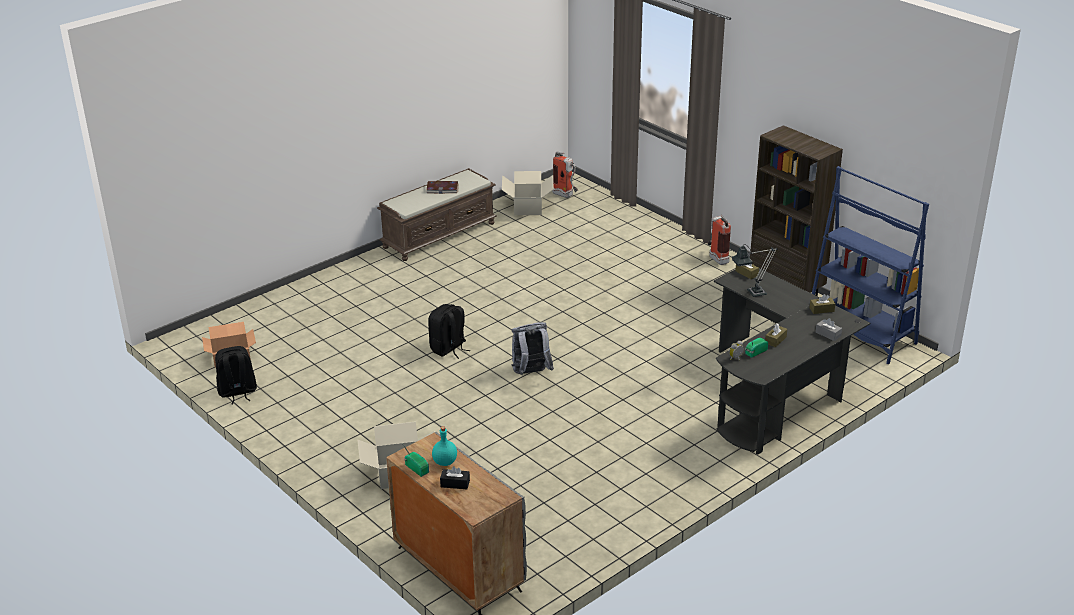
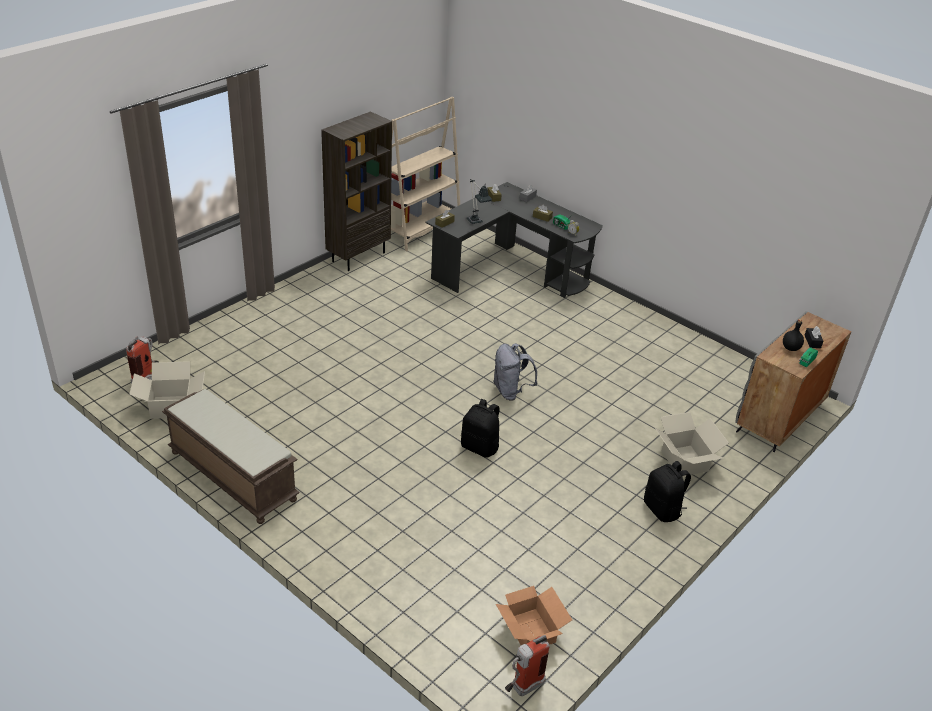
camera: 100 degrees left, 5 degrees up
black backpack [215,346,257,405] -> black backpack moved to [644,461,691,522]
book [426,181,459,194] -> none
turquoise bottle [432,426,457,466] -> black bottle [783,319,804,351]
fire extinguisher [707,215,731,265] -> fire extinguisher moved to [505,635,550,696]
blue bookcase [812,166,929,364] -> beige bookcase [391,97,460,251]

